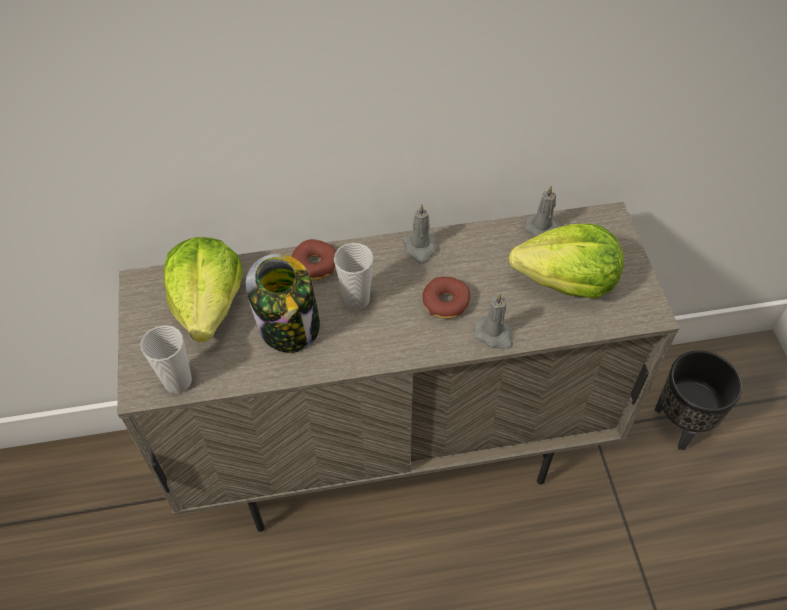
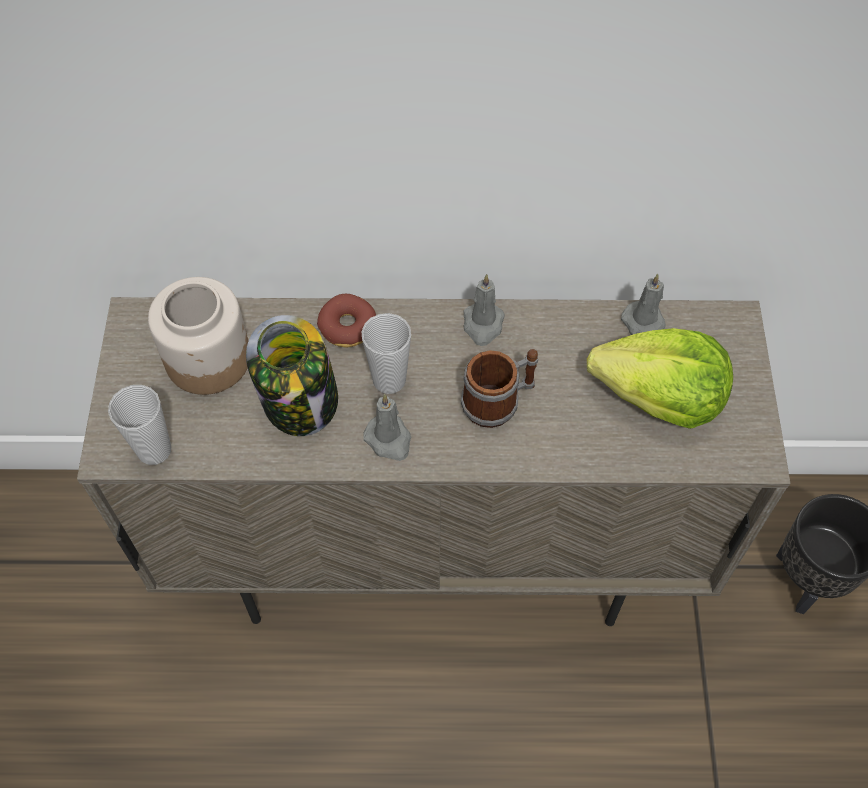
camera: 10 degrees right, 5 degrees up
lettuce [164,237,242,342] -> jar [148,277,248,395]
donut [422,277,470,319] -> mug [461,349,538,428]
grey candle [474,293,513,349] -> grey candle moved to [363,394,411,461]

